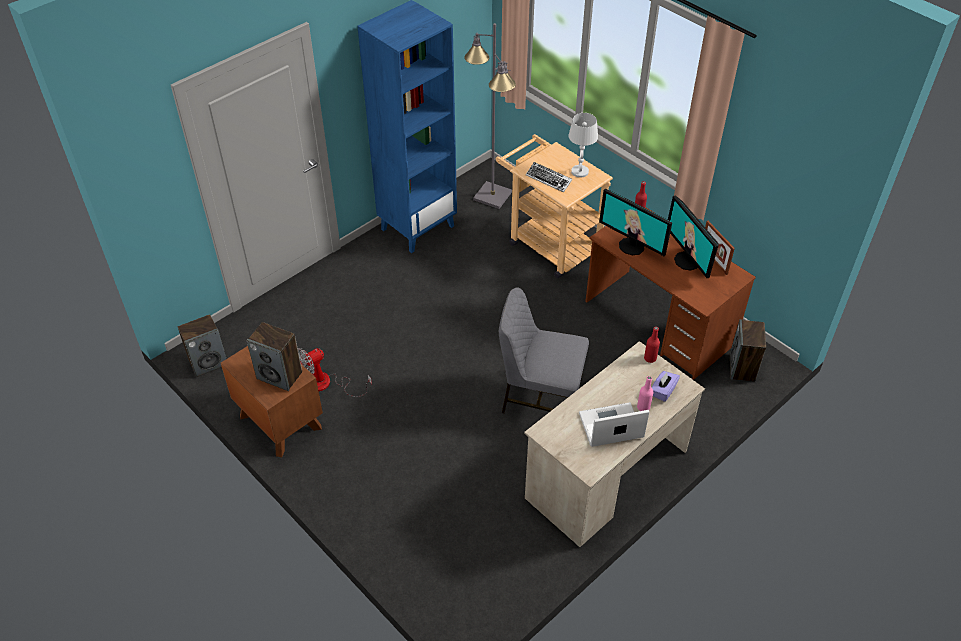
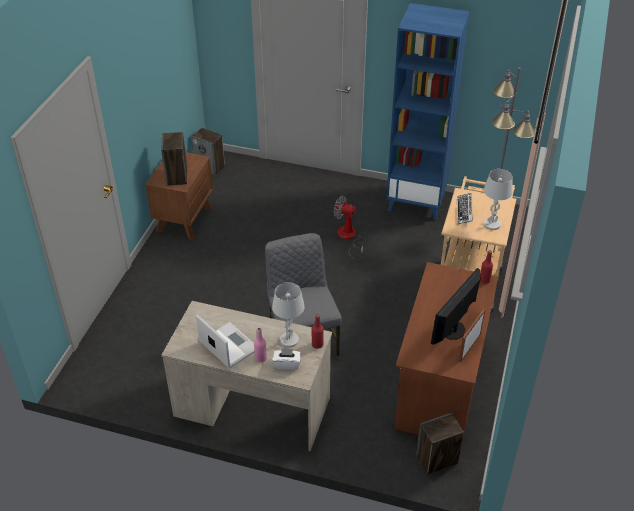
camera: 60 degrees right, 5 degrees down
fan [298,348,372,397] -> fan moved to [334,196,363,259]
monitor [599,189,672,256] -> none
purple tissue box [652,371,680,402] -> white tissue box [272,348,301,370]
none -> white table lamp [272,282,305,347]

